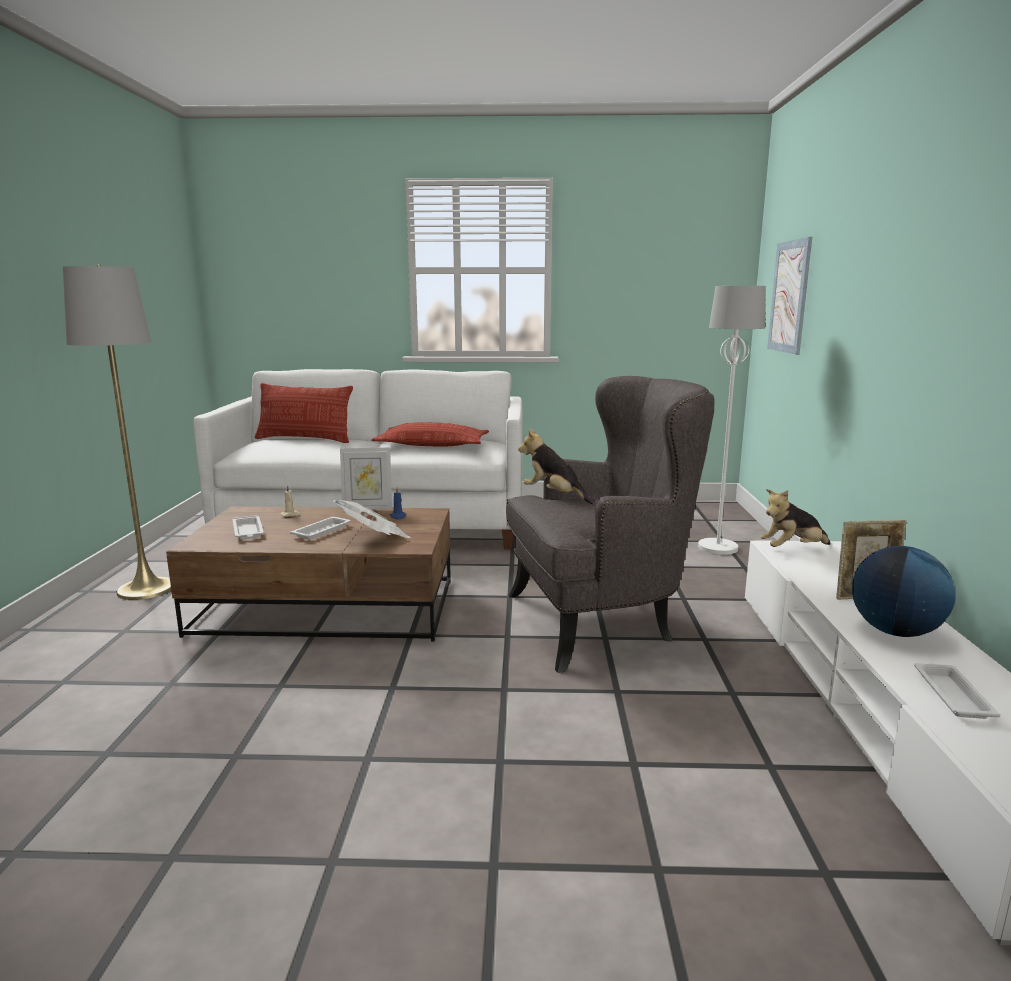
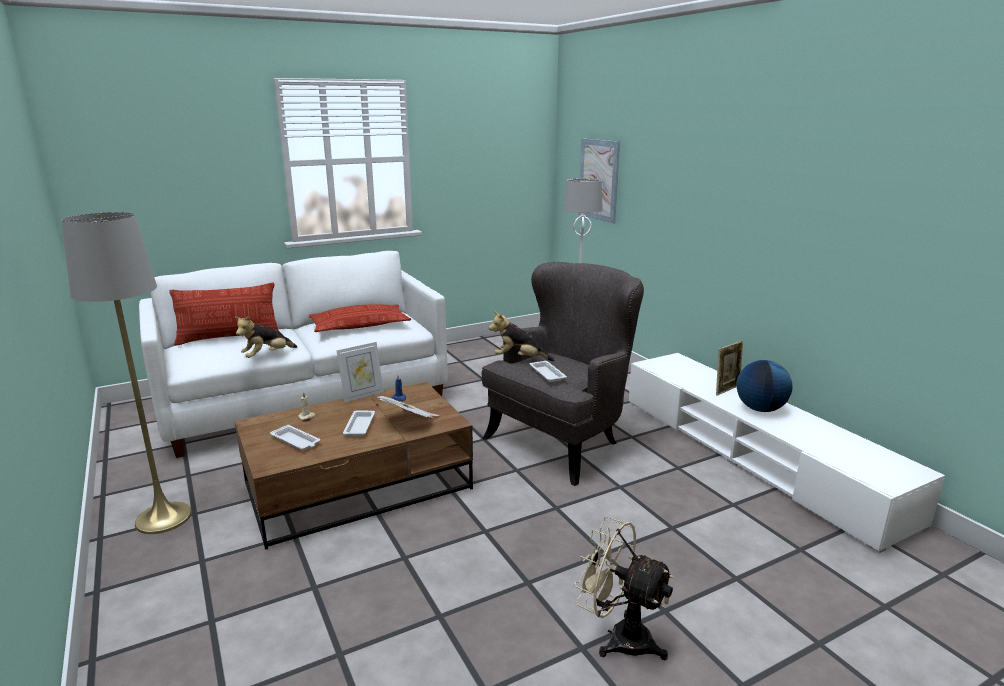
camera: 30 degrees left, 5 degrees up
plush toy [760,489,831,547] -> plush toy moved to [235,316,297,358]
white tray [914,663,1001,719] -> white tray moved to [529,361,567,382]
none -> beige fan [574,517,674,660]

